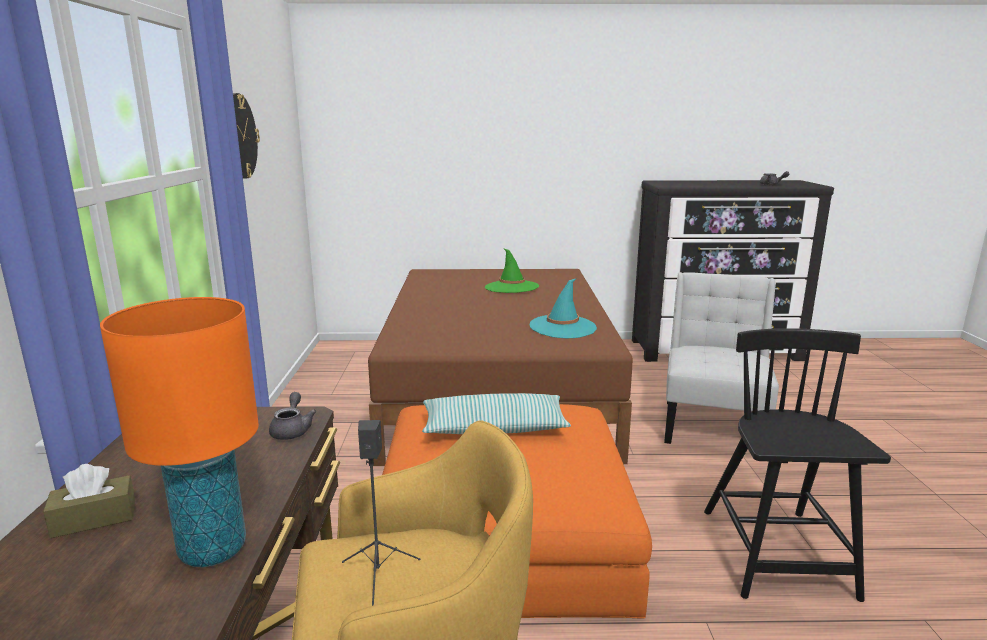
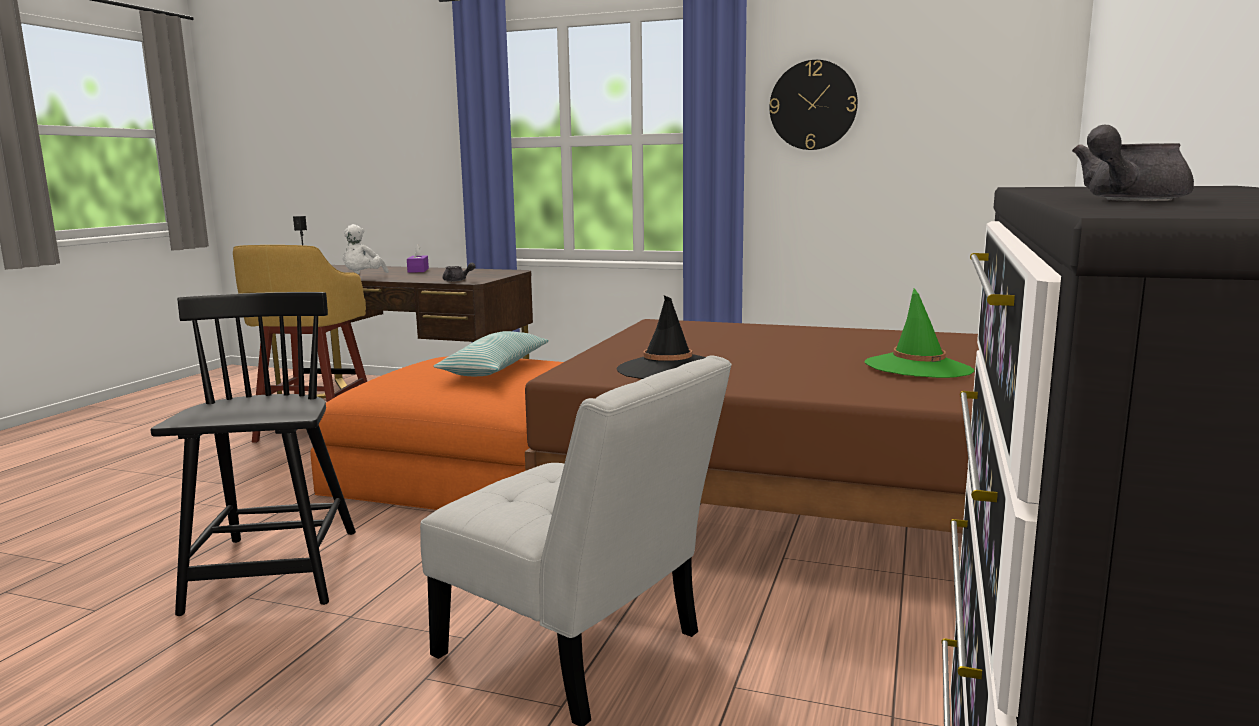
camera: 110 degrees right, 5 degrees down
brown tissue box [43,464,135,538] -> purple tissue box [407,244,429,273]
orange table lamp [100,297,259,567] -> white plush toy [342,224,389,274]
turquoise hat [529,278,597,338] -> black hat [616,295,706,379]
black chair [704,328,891,602] -> black chair turned 120 degrees counterclockwise [151,292,356,616]

